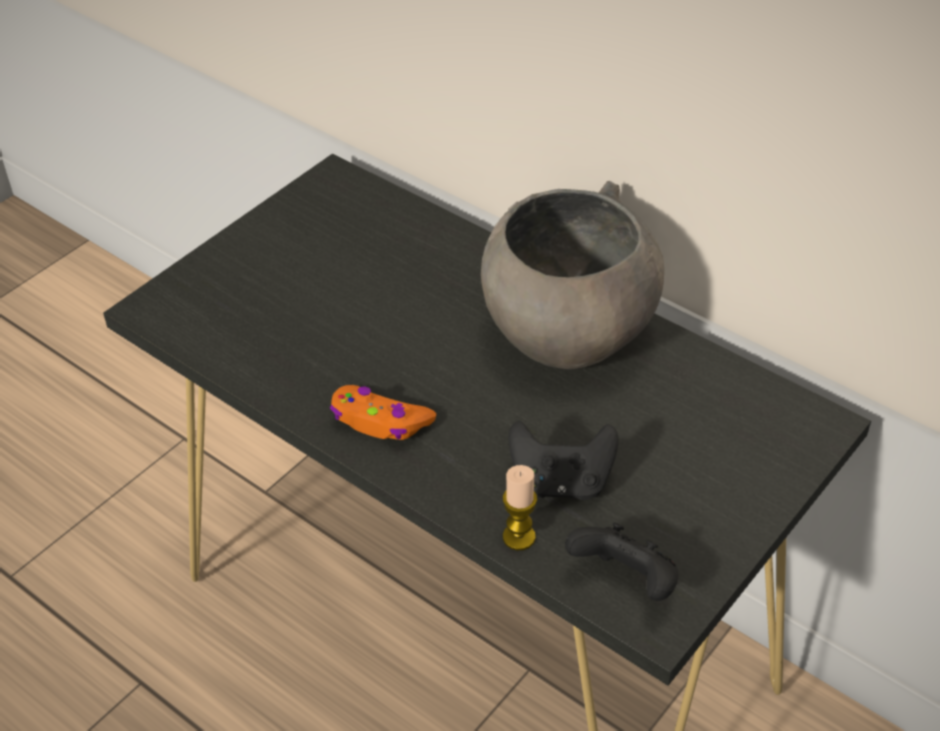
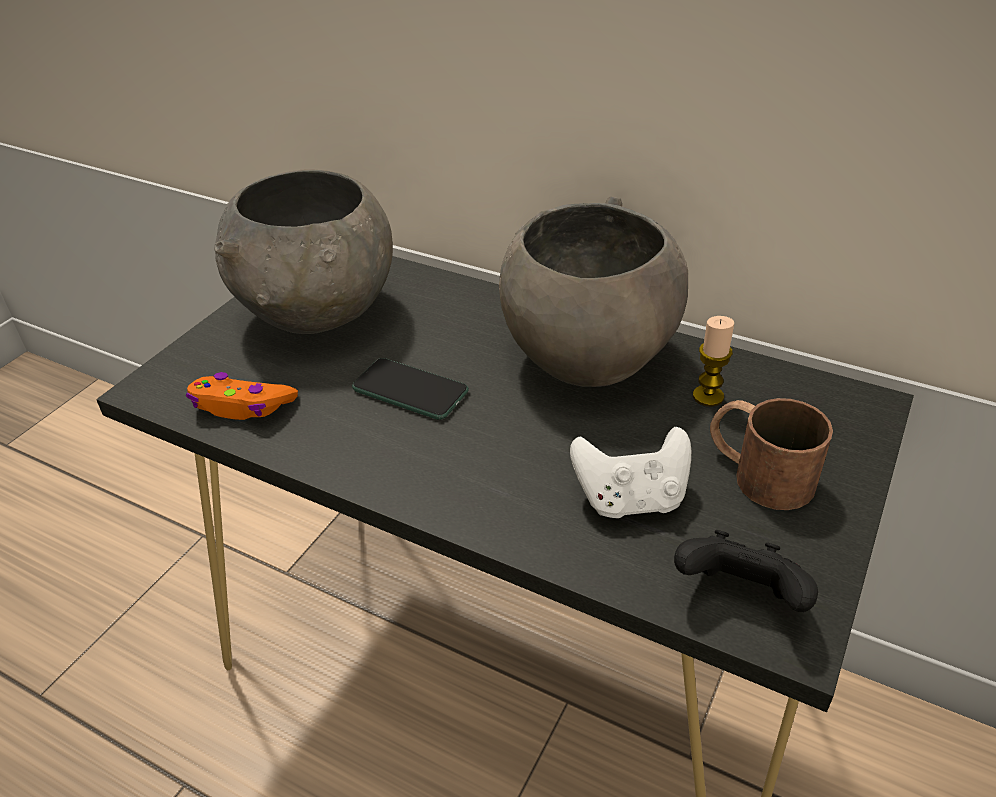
camera: 10 degrees left, 5 degrees down
orange game controller [330,385,436,440] -> orange game controller moved to [186,372,298,420]
candle [503,465,537,550] -> candle moved to [693,316,734,407]
black game controller [509,421,618,500] -> white game controller [570,427,691,518]
none -> grey bowl [214,169,393,334]
none -> phone [352,358,469,420]
none -> brown mug [710,398,833,510]

